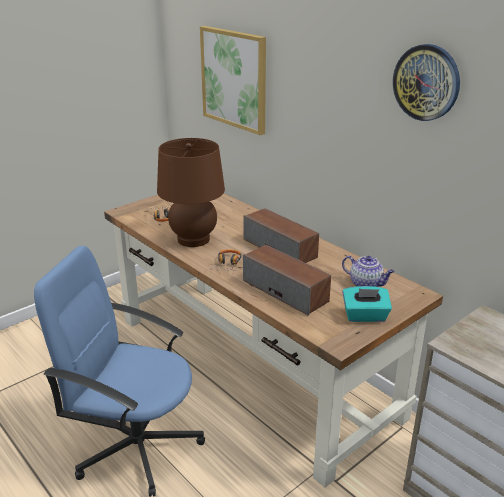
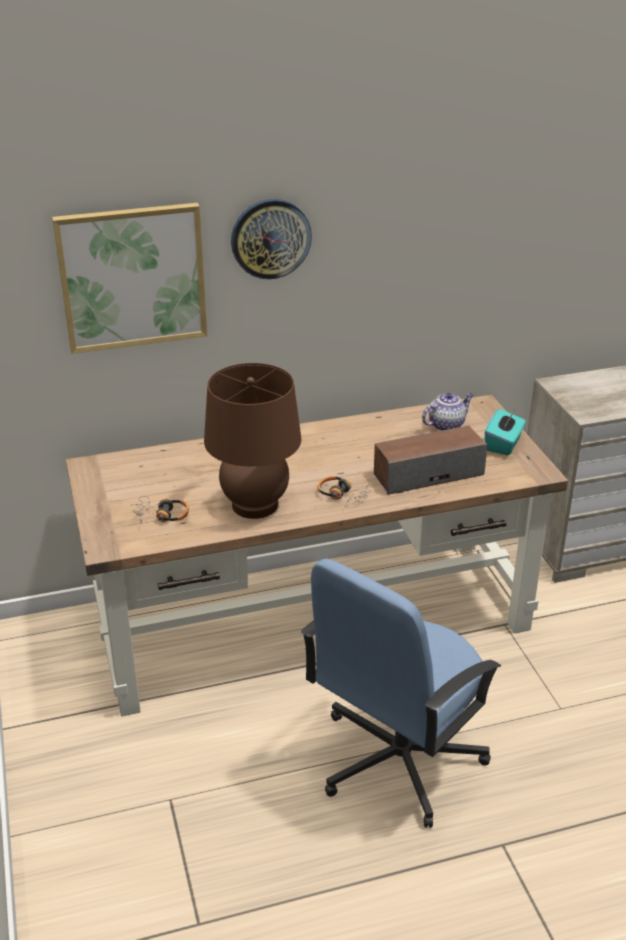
camera: 65 degrees left, 5 degrees up
speaker [243,208,319,263] -> none
wall clock [393,44,460,121] -> wall clock moved to [231,199,312,279]

